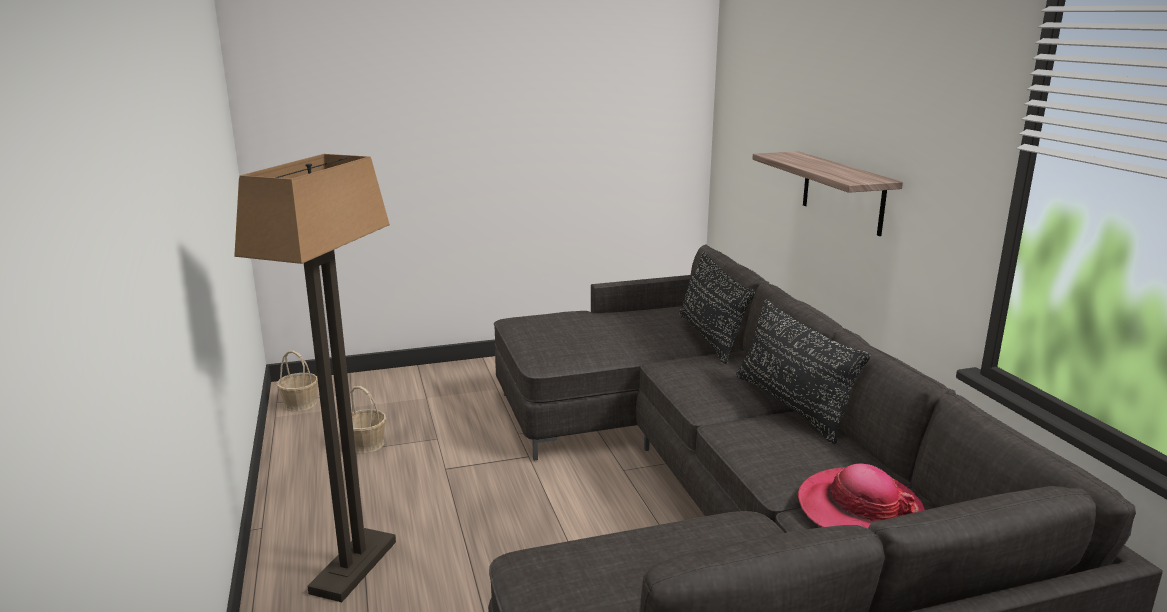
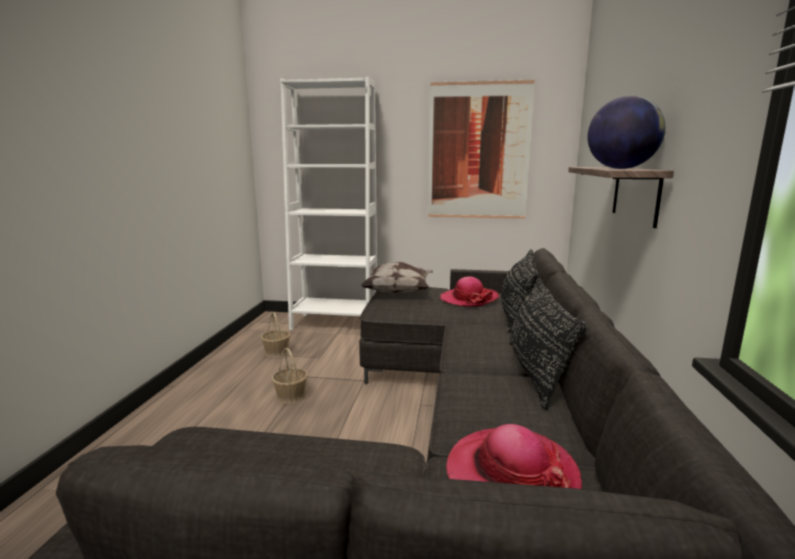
camera: 25 degrees right, 5 degrees down
floor lamp [234,154,396,602] -> none
basket [277,350,318,412] -> basket moved to [272,348,308,404]
none -> white bookcase [280,77,377,330]
none -> pillow [360,262,433,295]
none -> picture [428,80,535,219]
none -> hat [440,276,500,307]
none -> globe [588,96,665,169]

